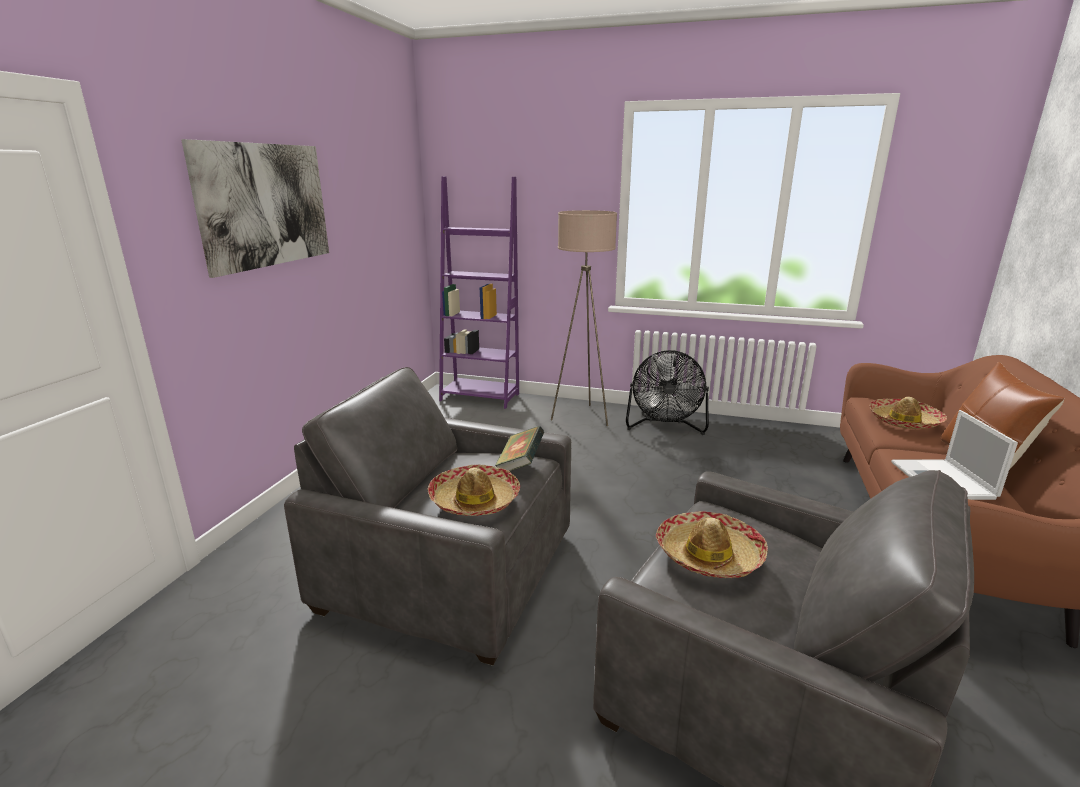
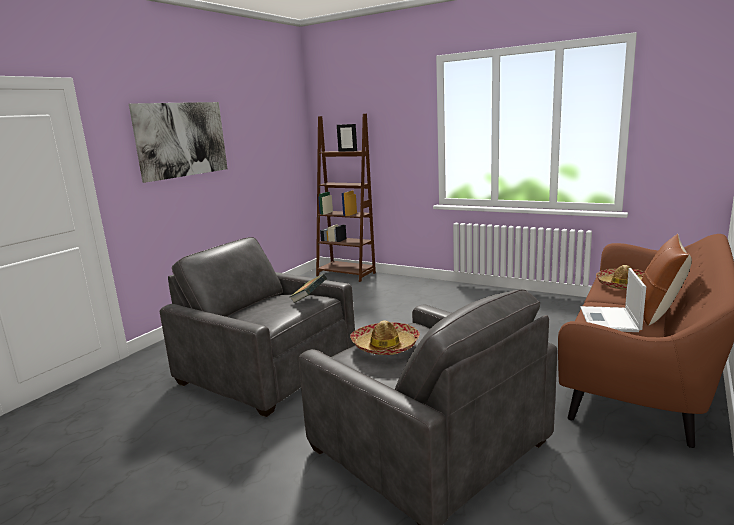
camera: 15 degrees right, 5 degrees down
hat [427,464,520,516] -> none
purple bookcase [439,176,519,409] -> brown bookcase [316,114,376,282]
beige floor lamp [551,210,617,426] -> none
black fan [626,350,709,435] -> none
none -> picture frame [337,124,357,151]

